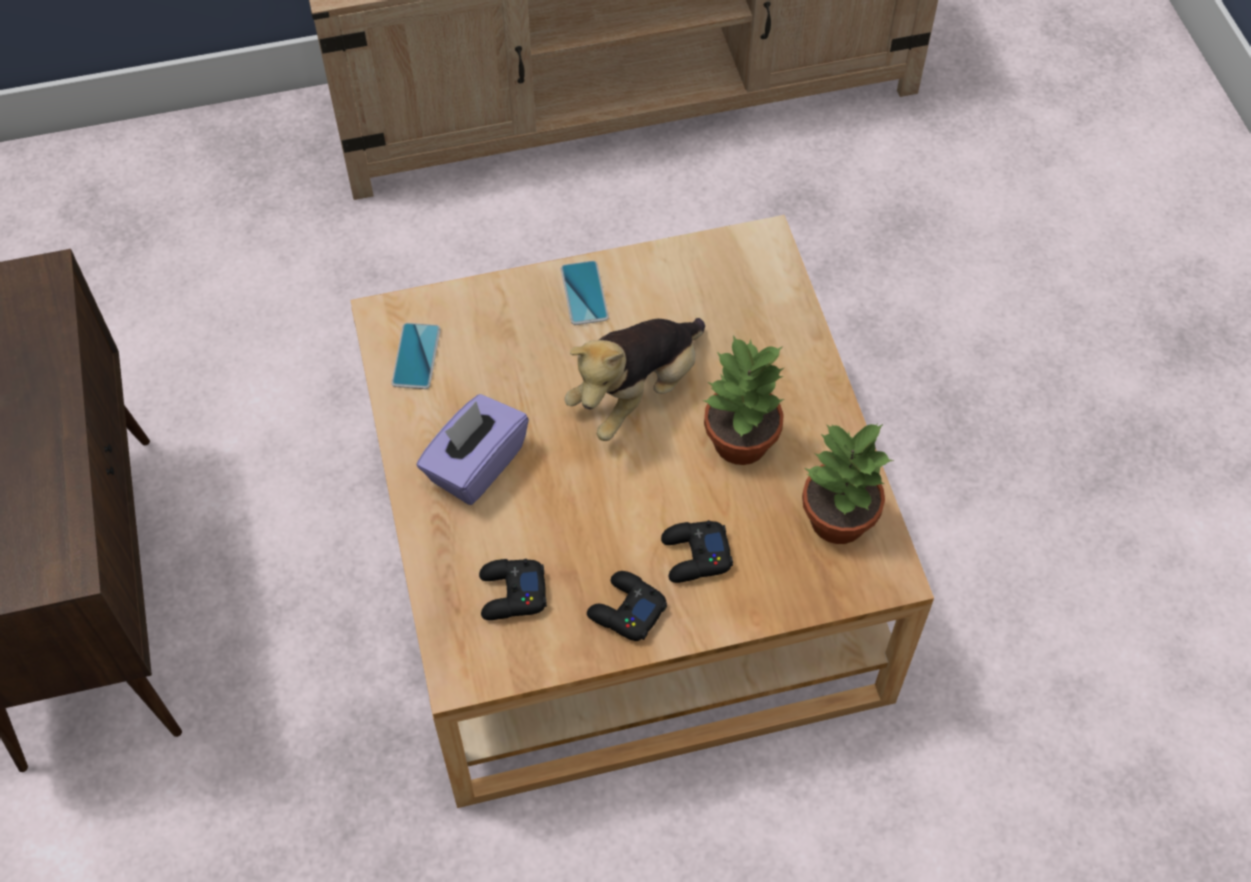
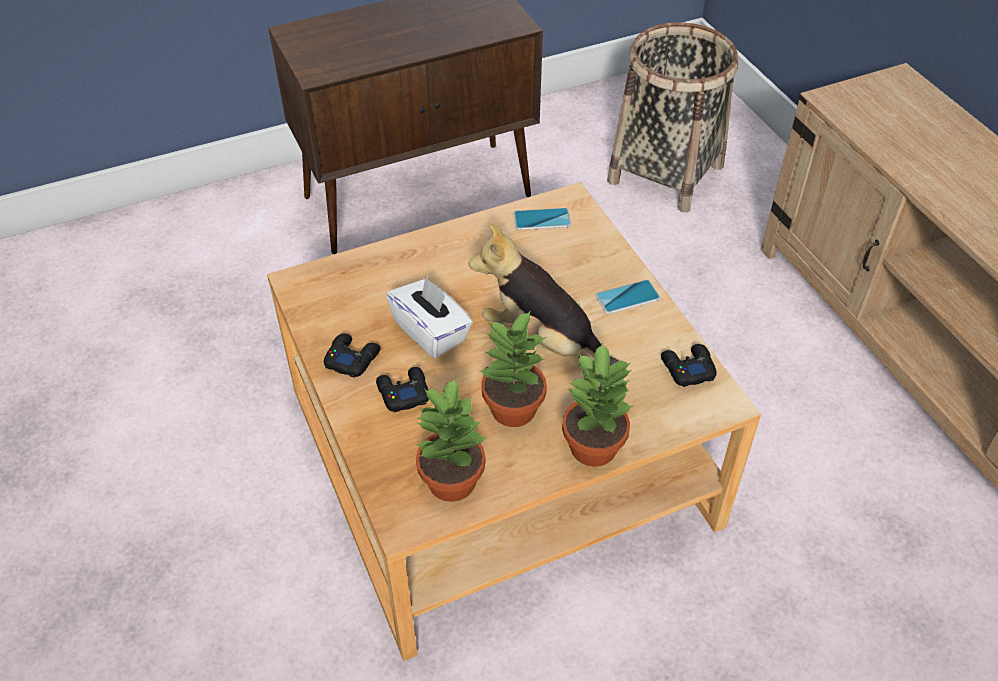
camera: 80 degrees right, 10 degrees down
purple tissue box [417,394,529,505] -> none
black game controller [479,559,547,620] -> black game controller moved to [661,344,717,387]
none -> white tissue box [386,277,473,359]
none -> potted plant [562,341,634,467]
none -> basket [607,22,738,213]

